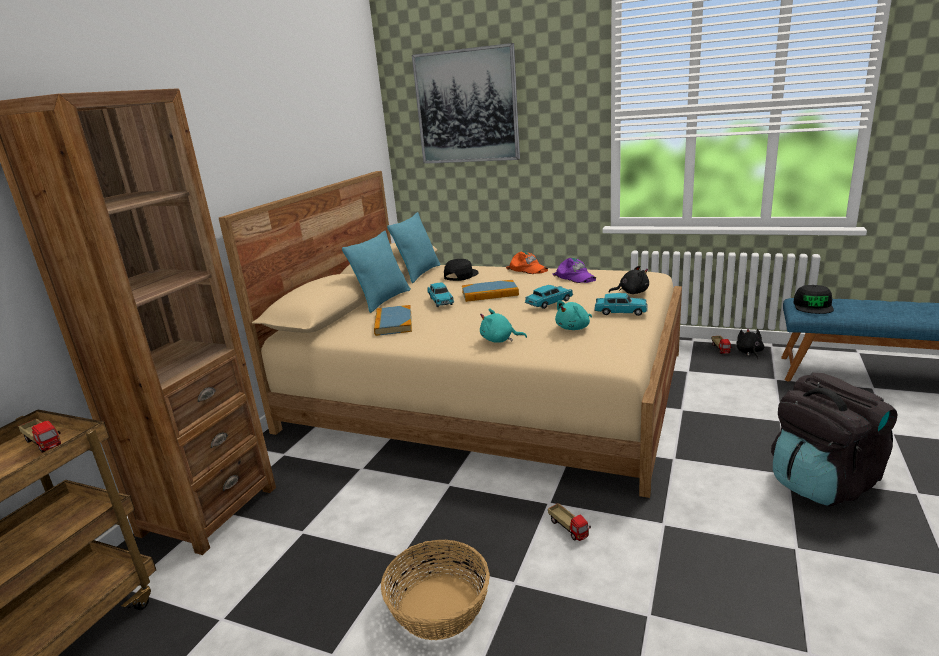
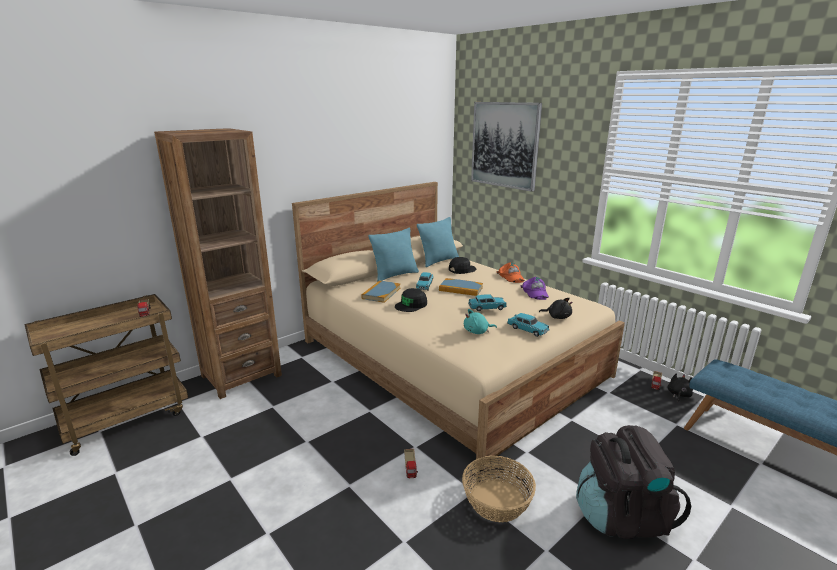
camera: 25 degrees right, 0 degrees up
basket [381,540,490,640] -> basket moved to [462,455,536,522]
turquoise plush toy [480,309,527,343] -> none
black cap [793,285,834,314] -> black cap moved to [395,288,427,312]

